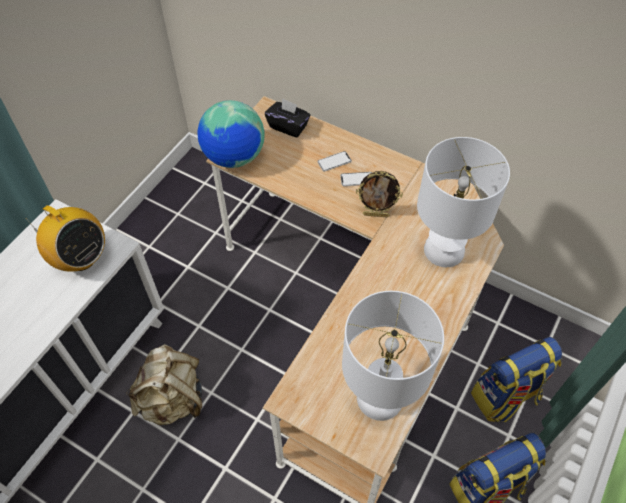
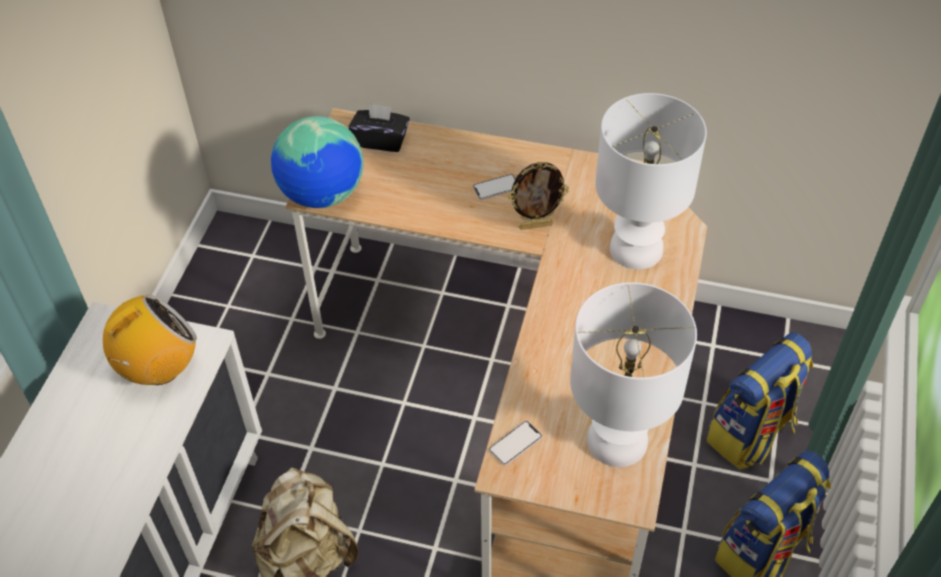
camera: 15 degrees left, 5 degrees down
radio [26,205,105,272] -> radio turned 60 degrees counterclockwise [103,294,197,385]
phone [317,151,352,171] -> phone moved to [489,421,542,465]

